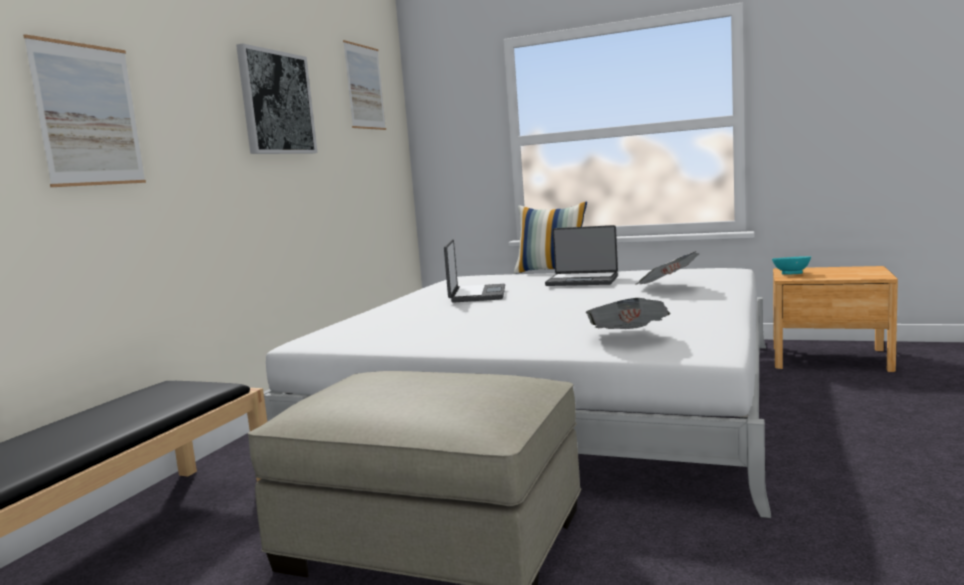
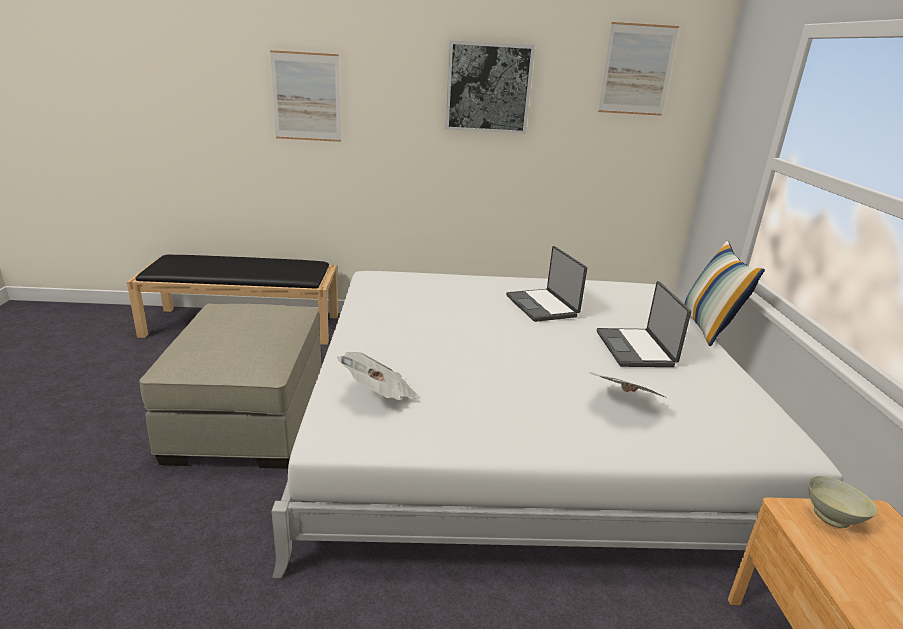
camera: 65 degrees right, 15 degrees up
laptop [444,239,505,303] -> laptop turned 90 degrees clockwise [506,246,587,322]
turquoise bowl [772,256,811,275] -> beige bowl [808,476,877,528]

